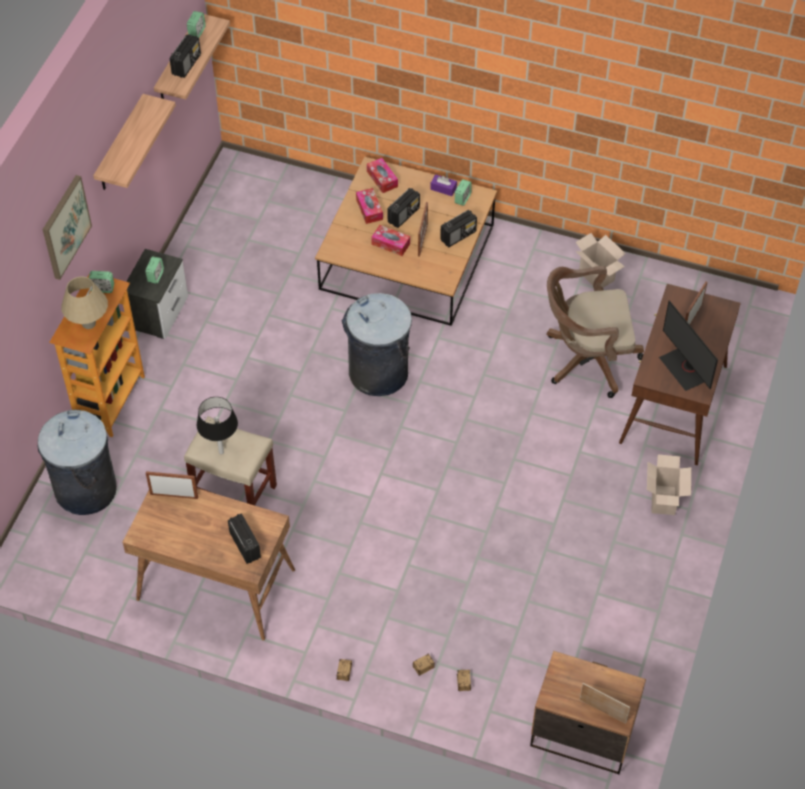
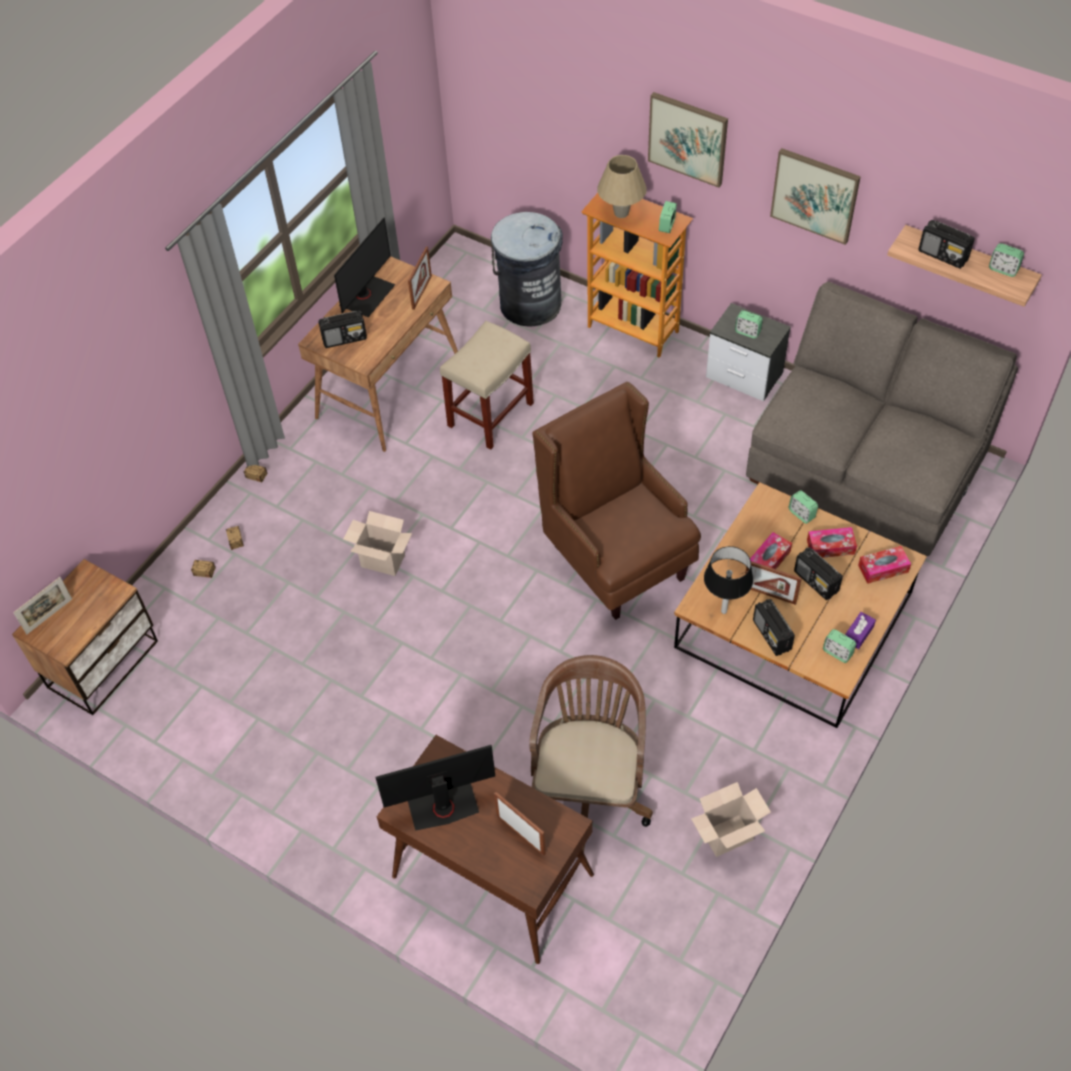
camera: 105 degrees right, 0 degrees up
shelf [93,94,176,190] -> picture [770,148,861,245]
black table lamp [197,397,238,454] -> black table lamp moved to [704,546,753,614]
grey trash can [341,293,412,396] -> brown armchair [532,382,701,620]
cardboard box [647,454,691,515] -> cardboard box moved to [343,511,412,576]
none -> monitor [334,218,395,317]
none -> grey sofa [746,282,1018,556]
none -> alarm clock [789,490,818,524]

